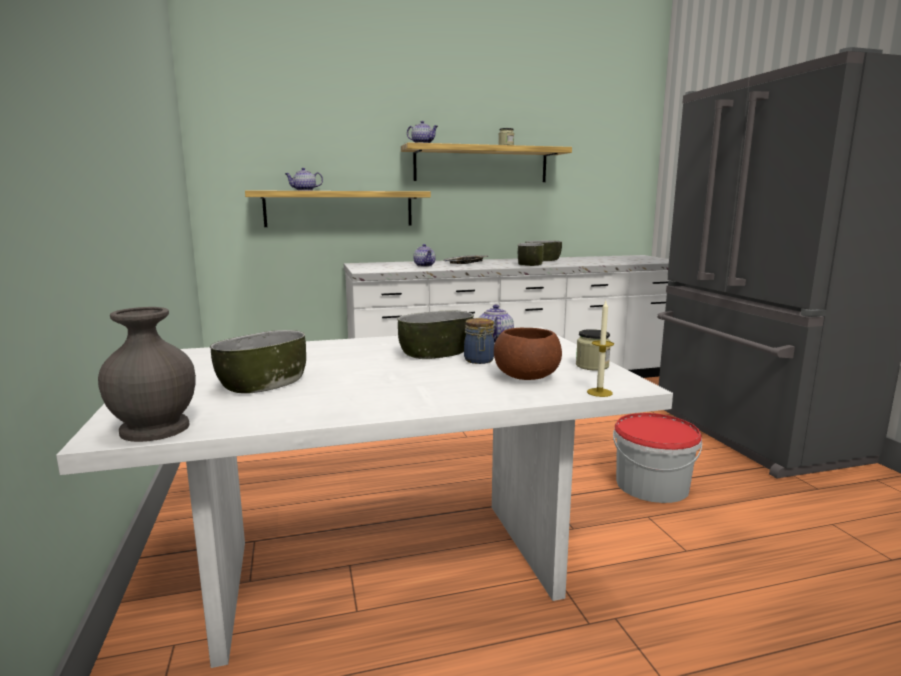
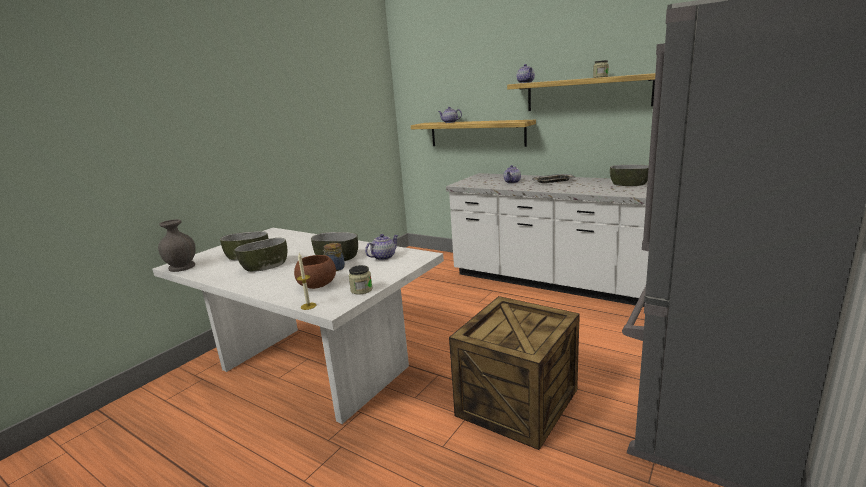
camera: 50 degrees right, 5 degrees up
bowl [518,243,544,266] -> bowl moved to [235,238,287,272]
bucket [613,413,702,503] -> crate [449,296,580,450]

